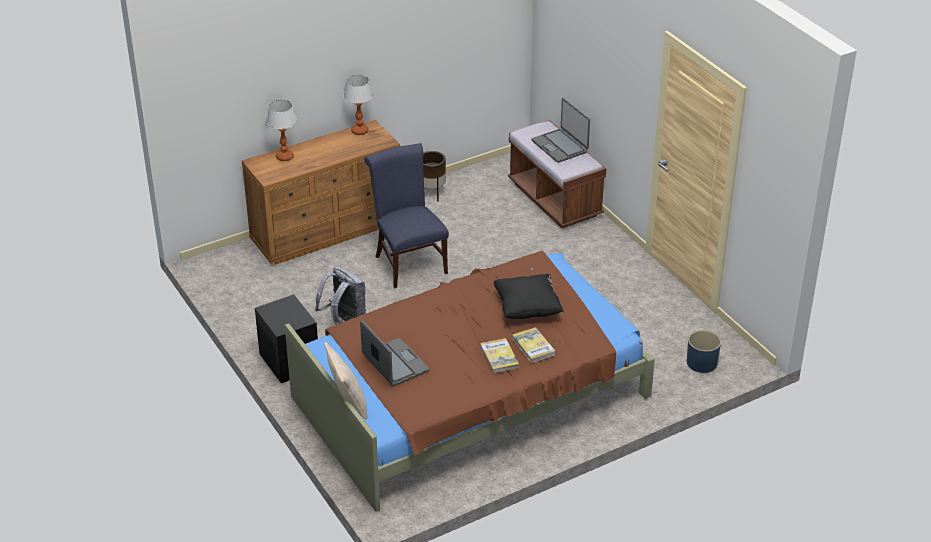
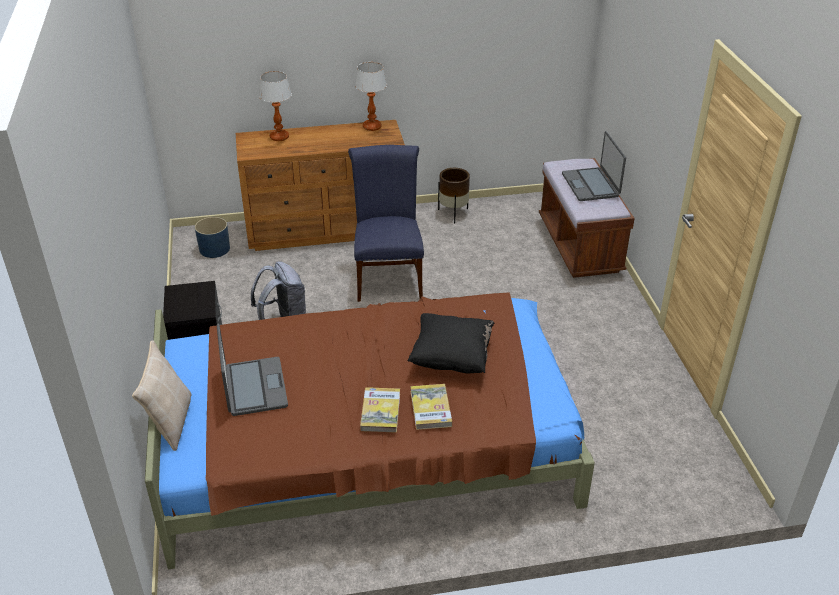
camera: 20 degrees right, 0 degrees up
blue planter [687,330,721,373] -> blue planter moved to [195,217,230,258]

